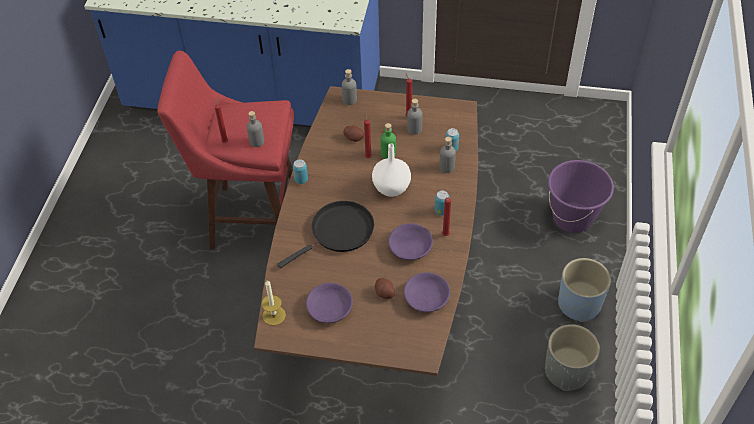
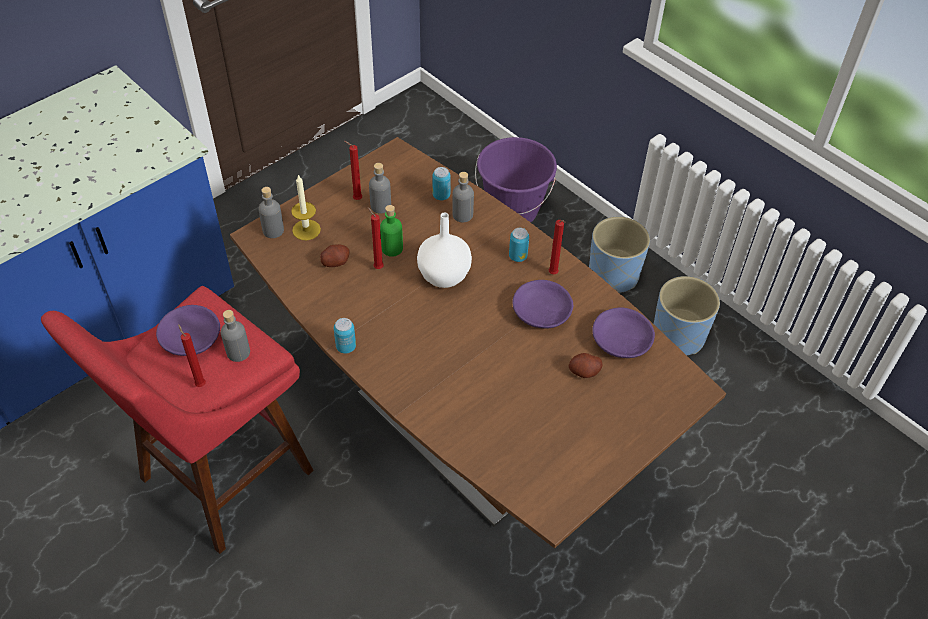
camera: 55 degrees left, 0 degrees up
candle [262,280,286,326] -> candle moved to [291,174,321,240]
black frying pan [277,201,374,268] -> none
purple bowl [306,283,353,323] -> purple bowl moved to [156,305,220,356]
grey planter [545,324,600,391] -> blue planter [654,276,720,355]

